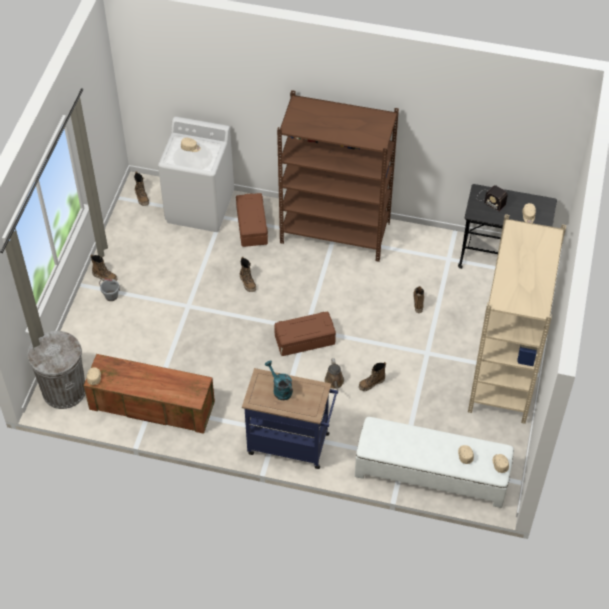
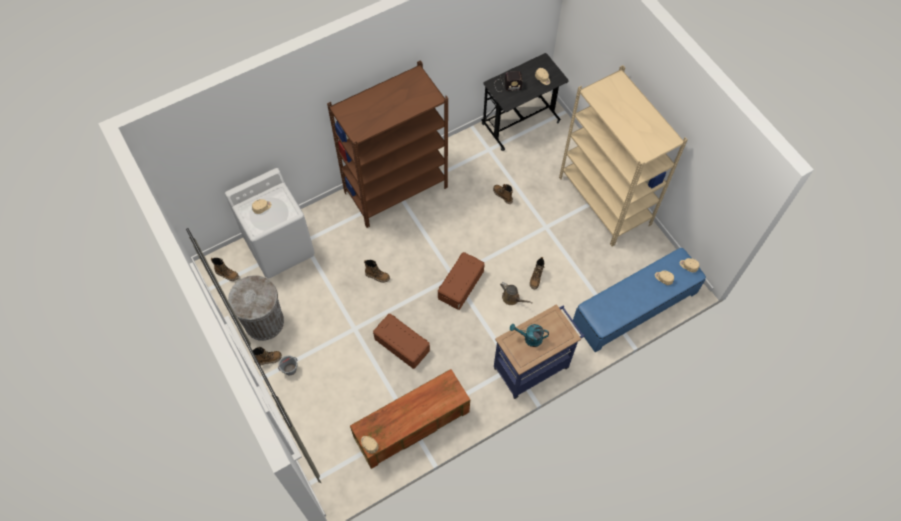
camera: 45 degrees left, 10 degrees up
grey trash can [27,331,85,409] -> grey trash can moved to [228,275,284,341]
brown storage box [236,193,268,247] -> brown storage box moved to [373,314,430,369]
white bench [355,417,514,508] -> blue bench [573,248,706,352]

